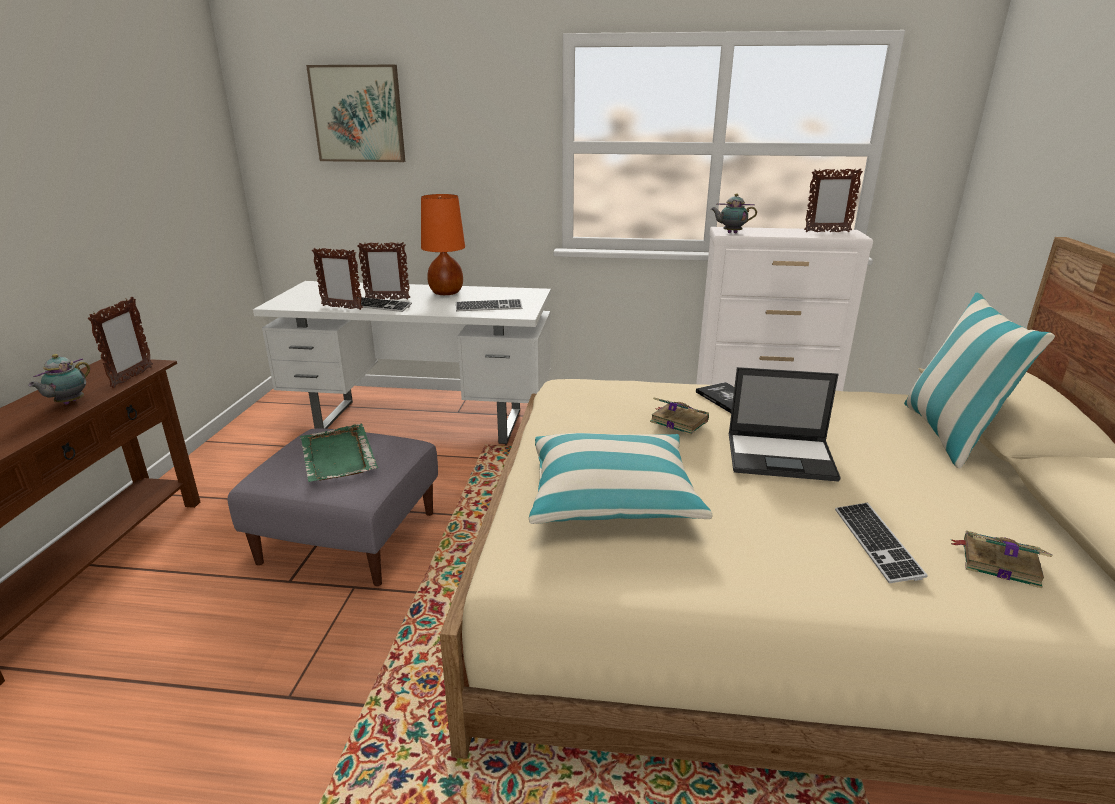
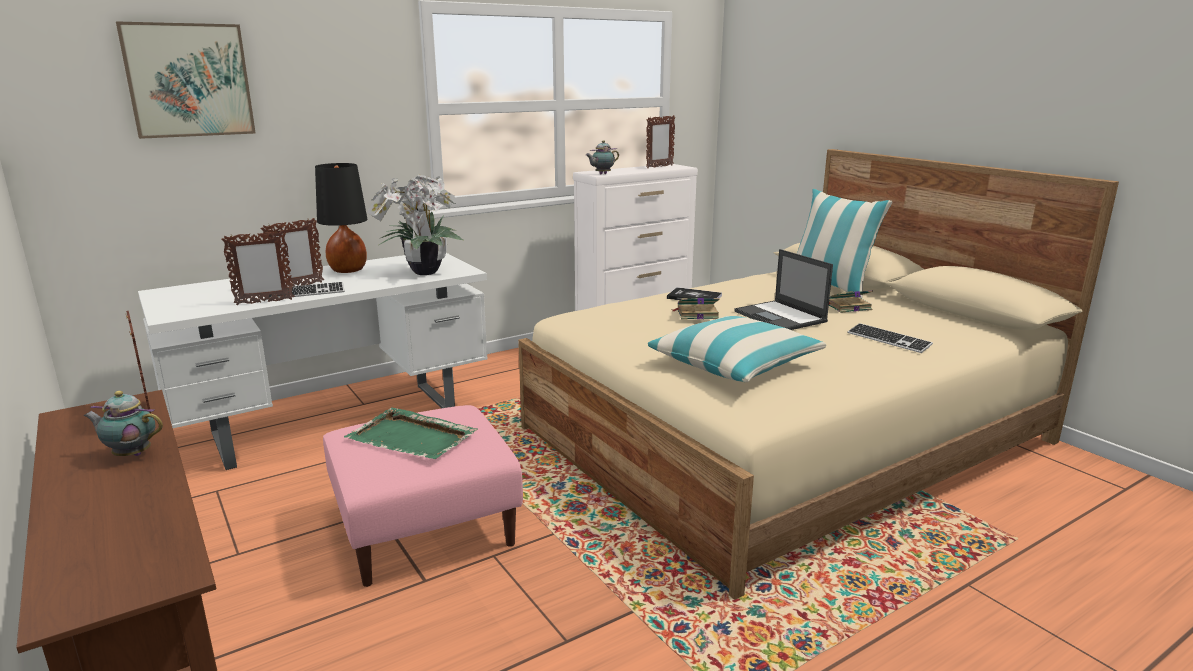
camera: 40 degrees left, 5 degrees down
teapot [28,354,90,404] -> teapot turned 120 degrees clockwise [83,391,163,456]
grey ottoman [227,428,438,586] -> pink ottoman [323,405,523,587]
orange table lamp [421,194,465,295] -> black table lamp [315,163,368,273]
keyboard [456,299,522,311] -> potted plant [367,174,463,275]
laptop [729,367,841,482] -> laptop turned 90 degrees clockwise [734,249,833,330]
book [950,531,1052,588] -> book moved to [829,290,873,313]

